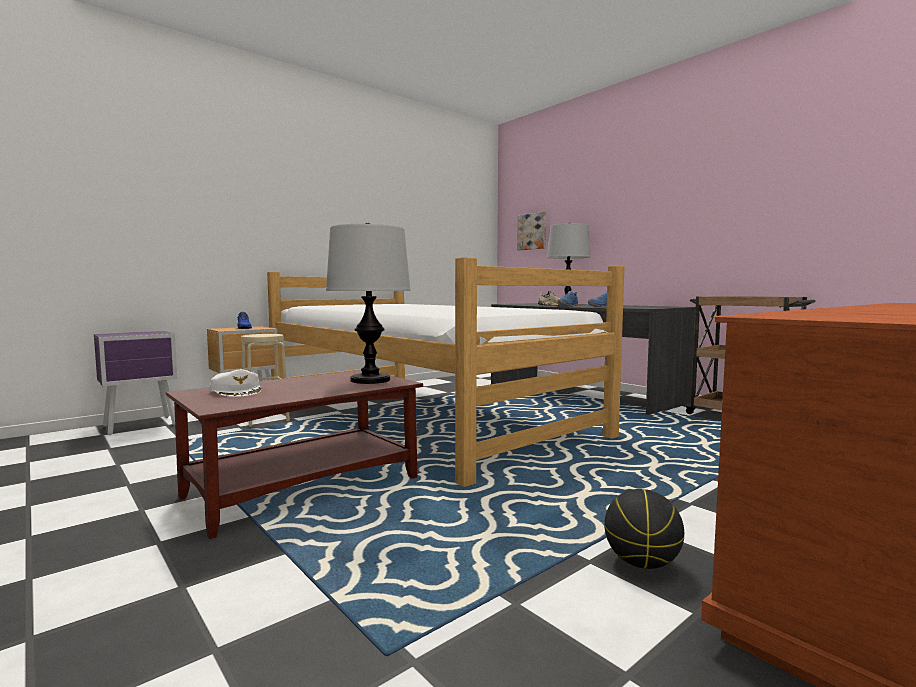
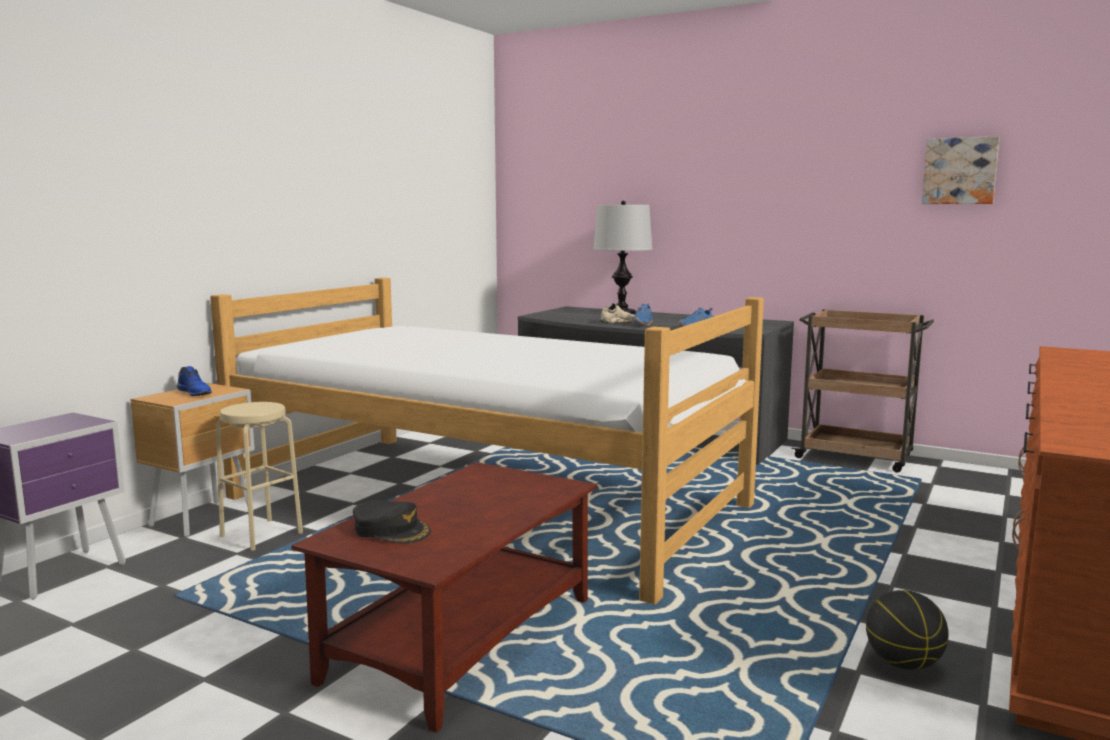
camera: 20 degrees left, 5 degrees up
white cap [210,369,261,397] -> black cap [353,500,431,543]
table lamp [326,222,411,384] -> none
picture [517,212,546,251] -> picture moved to [922,136,1000,204]

